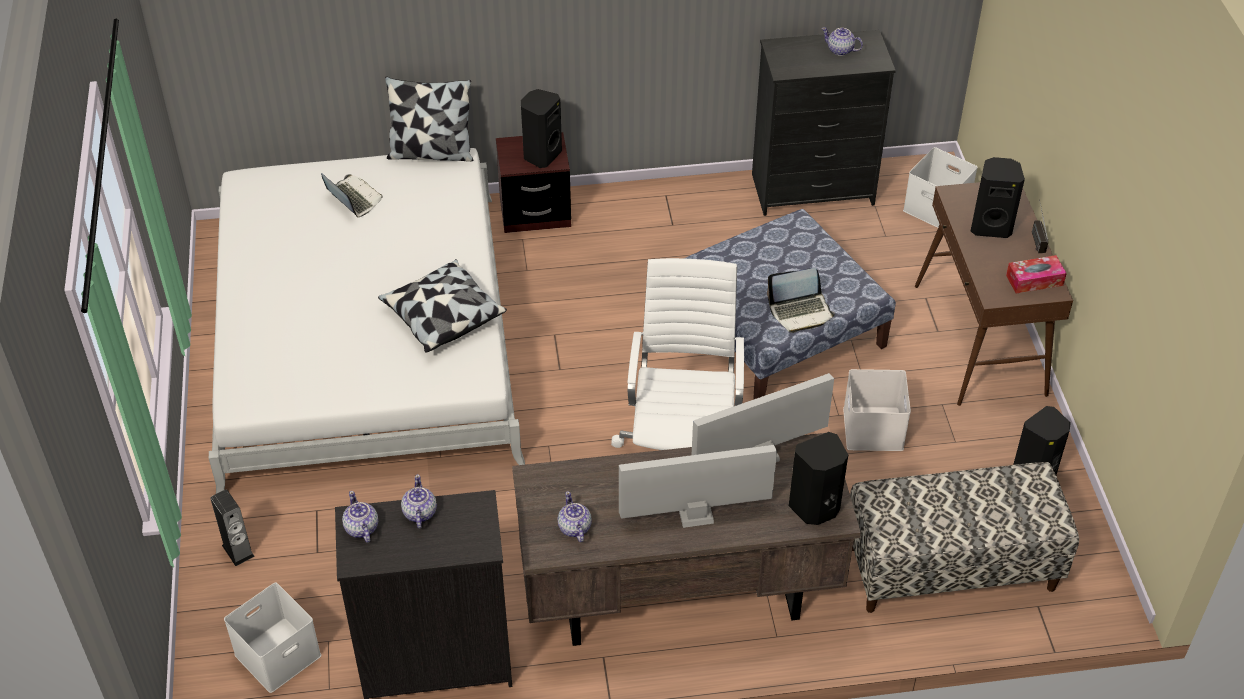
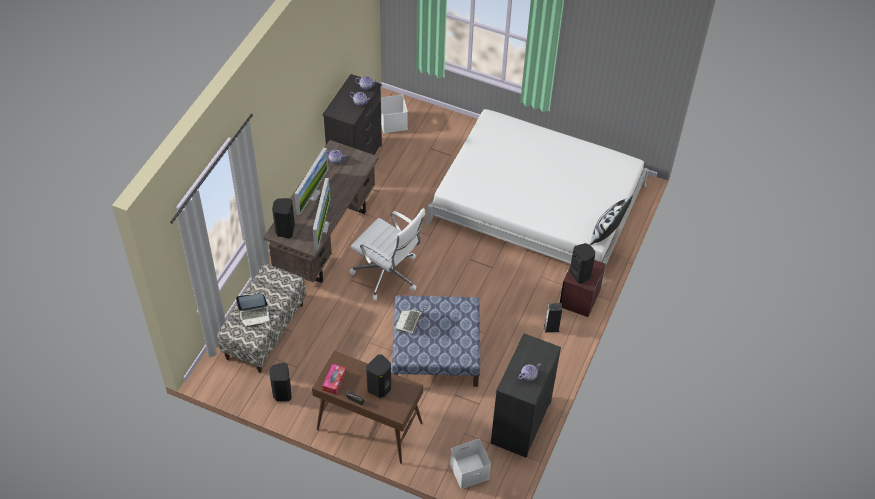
camera: 120 degrees right, 5 degrees up
speaker [210,490,255,566] -> speaker moved to [544,303,562,333]
laptop [321,173,383,218] -> laptop moved to [236,293,272,327]
pillow [378,259,507,353] -> none
white storage box [843,369,911,451] -> none

